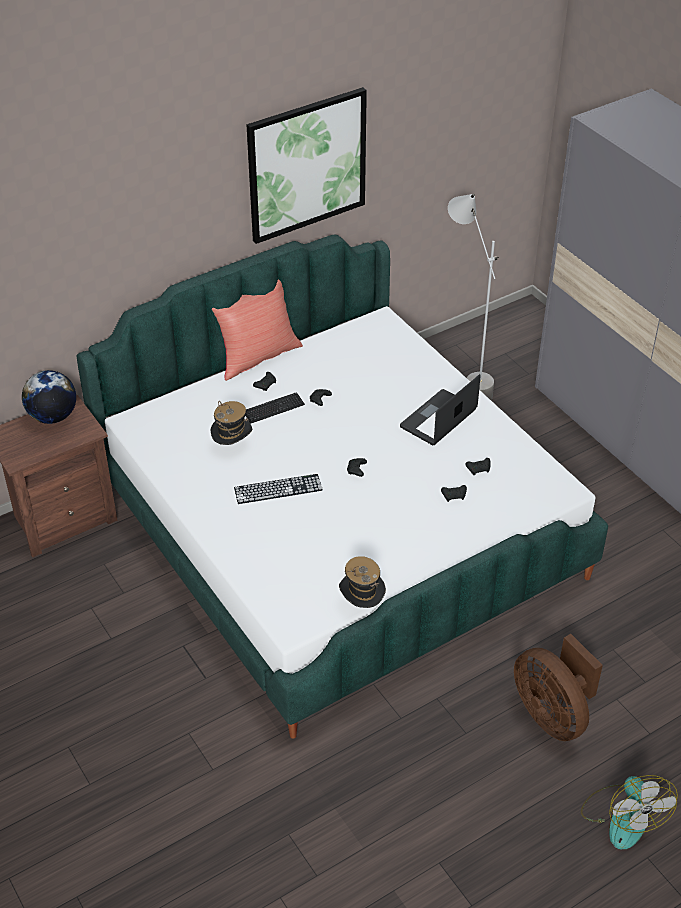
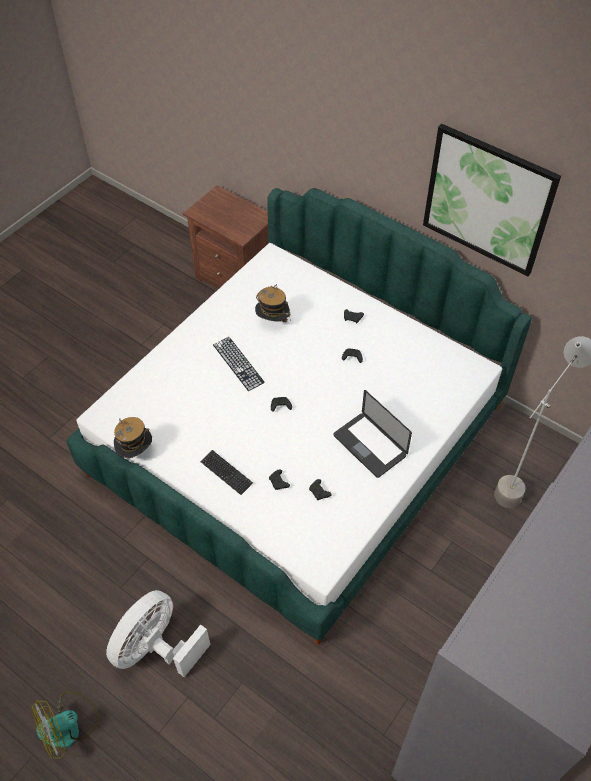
camera: 70 degrees right, 10 degrees up
globe [22,370,76,424] -> none
red pillow [212,280,303,381] -> none
keyboard [246,392,305,424] -> keyboard moved to [200,450,253,495]
laptop [400,374,481,445] -> laptop turned 150 degrees counterclockwise [333,390,412,478]
brown fan [514,634,603,741] -> white fan [106,590,210,677]

